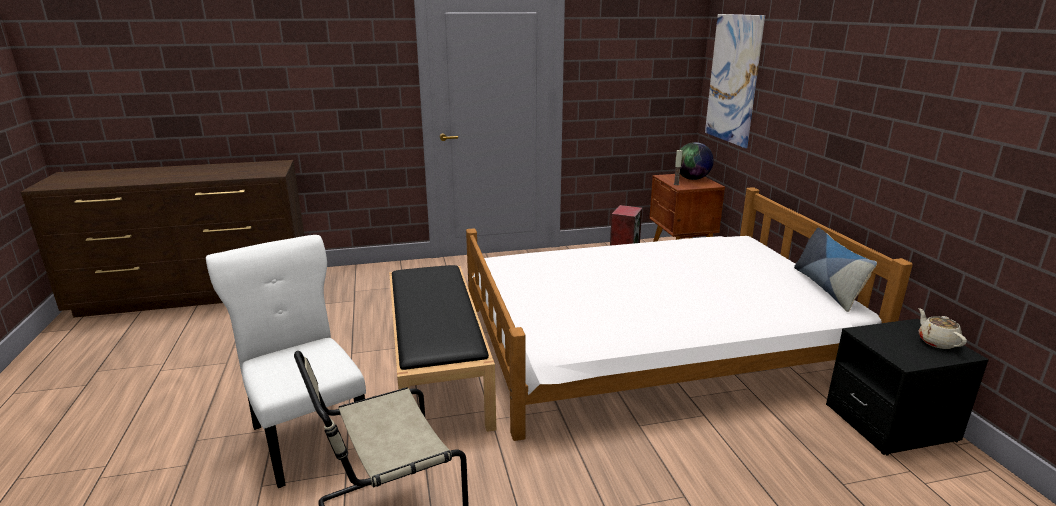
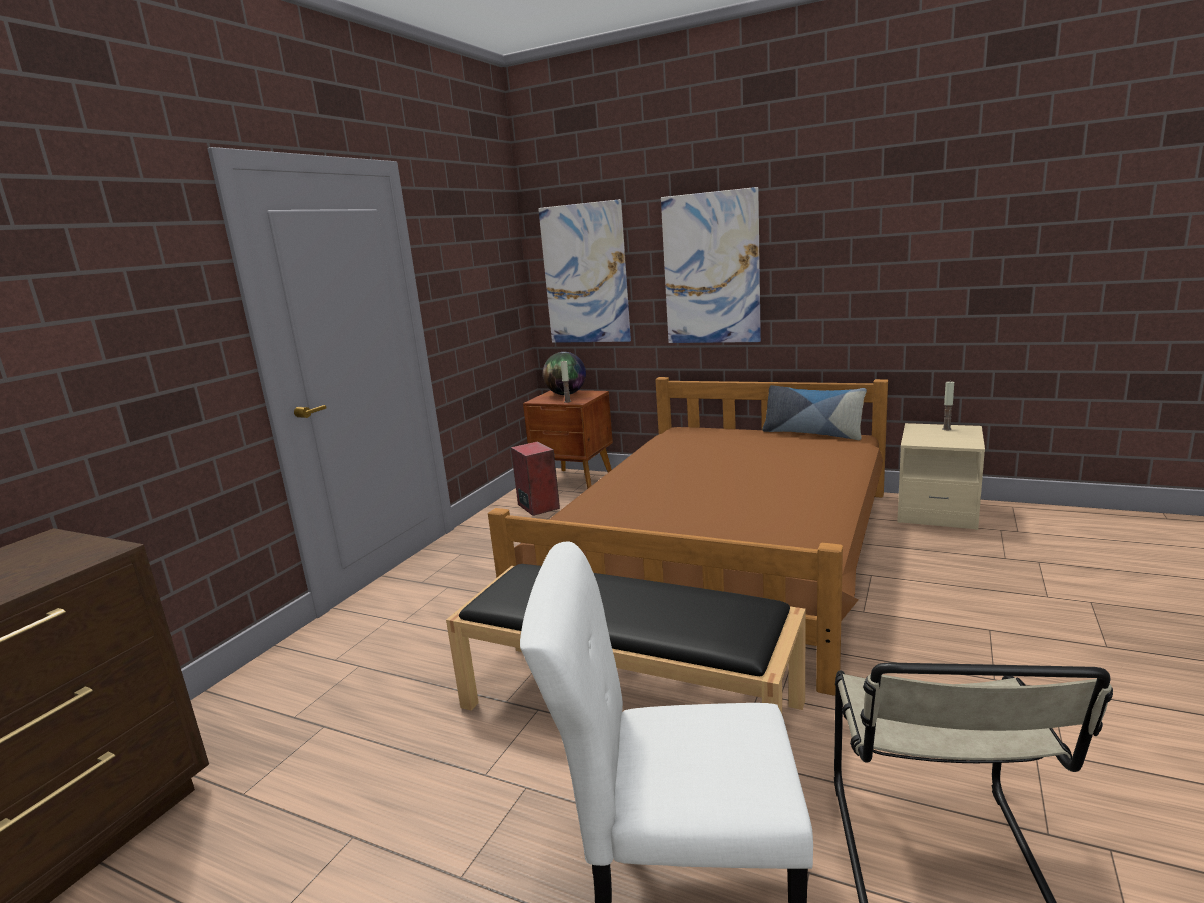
camera: 50 degrees left, 5 degrees down
white bed [466,187,913,441] -> brown bed [488,377,888,696]
black nightstand [826,319,989,456] -> beige nightstand [897,423,985,530]
beige teapot [918,308,967,349] -> candle [942,381,954,430]
none -> picture [661,187,761,343]

